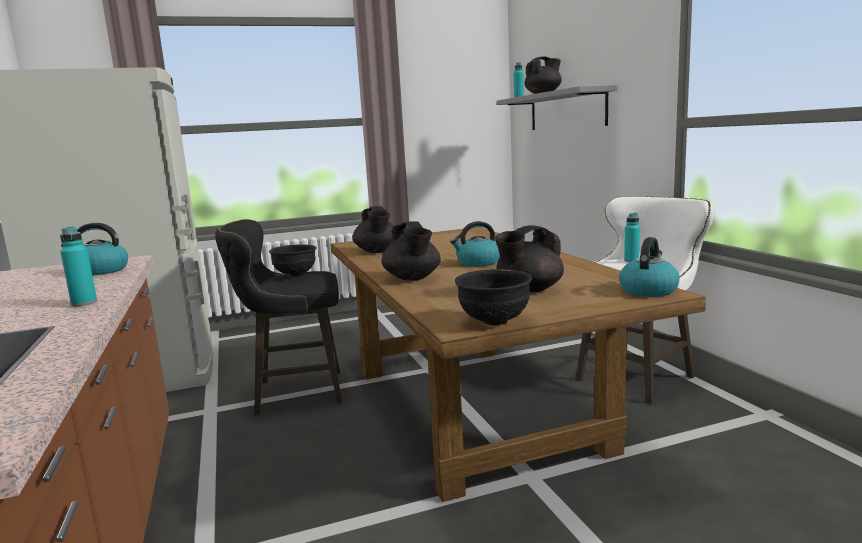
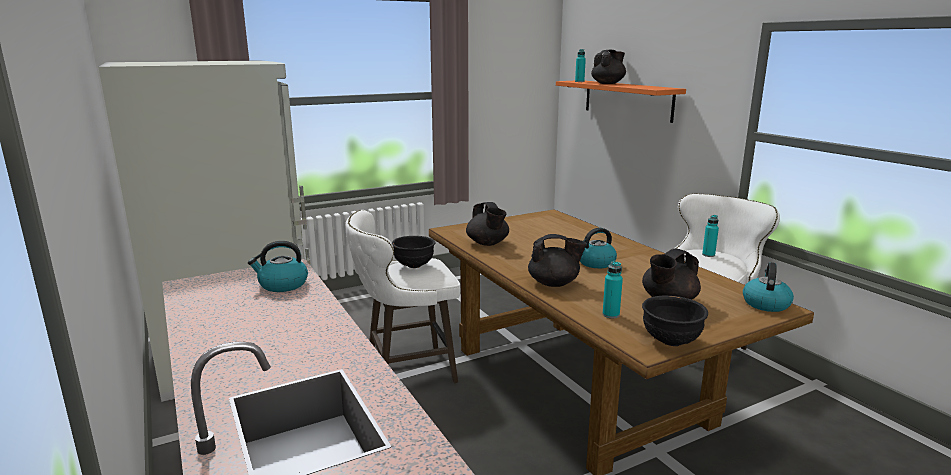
camera: 10 degrees left, 5 degrees up
turquoise bottle [60,227,97,306] -> turquoise bottle moved to [603,261,623,318]
black stool [215,219,343,415] -> white stool [345,210,460,383]
black teapot [381,221,441,281] -> black teapot turned 60 degrees counterclockwise [528,234,587,287]
grey shelf [497,85,617,130] -> orange shelf [556,81,686,123]

